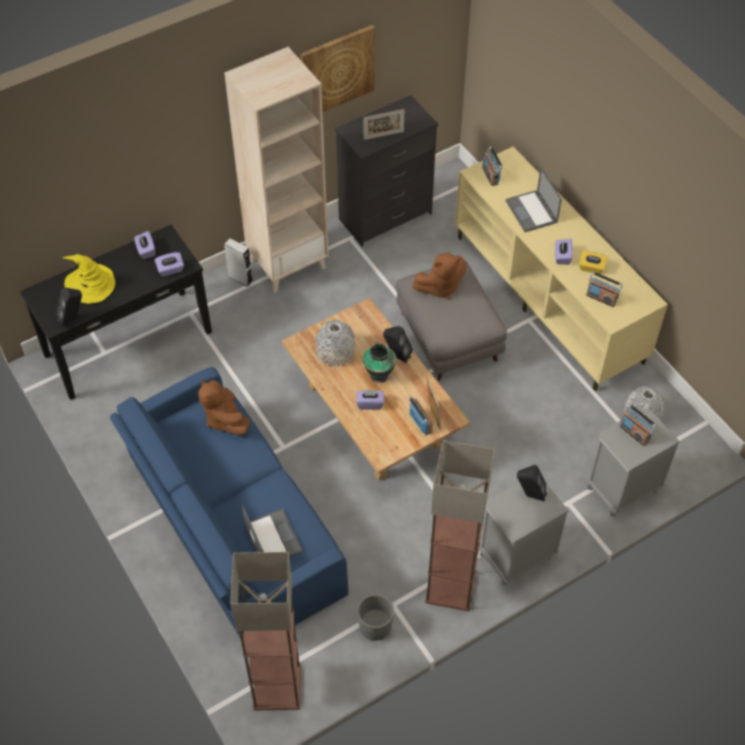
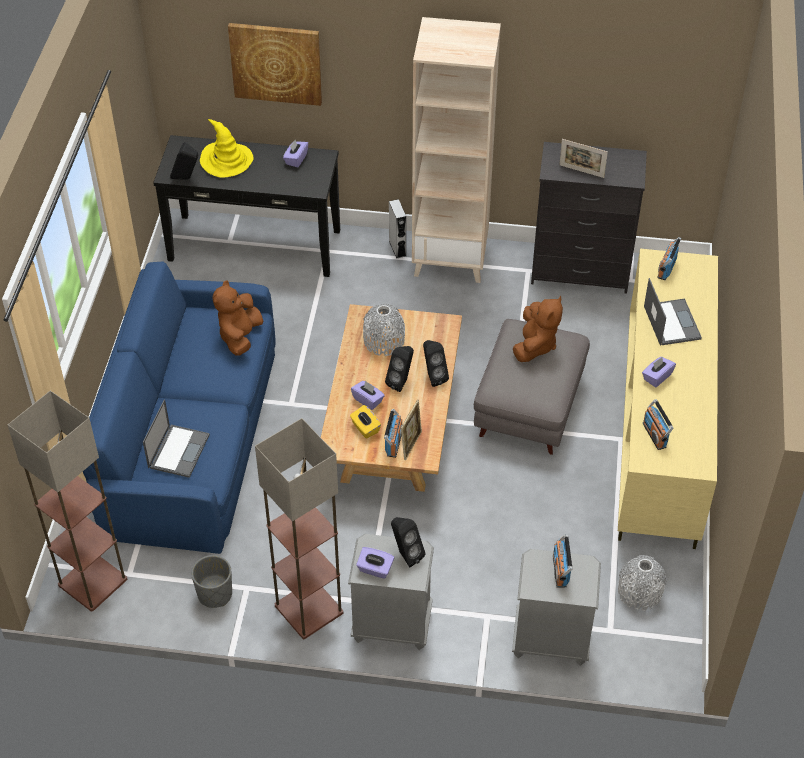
camera: 40 degrees right, 5 degrees down
purple tissue box [154,252,184,276] -> purple tissue box moved to [356,547,394,579]
picture [300,25,375,112] -> picture moved to [228,23,322,106]
vase [362,342,397,383] -> black speaker [385,346,414,392]
brown plush toy [412,253,467,299] -> brown plush toy turned 90 degrees counterclockwise [513,296,563,362]
laptop [505,167,562,232] -> laptop turned 150 degrees clockwise [644,278,702,346]
yellow tissue box [579,251,608,274] -> yellow tissue box moved to [350,405,381,439]

